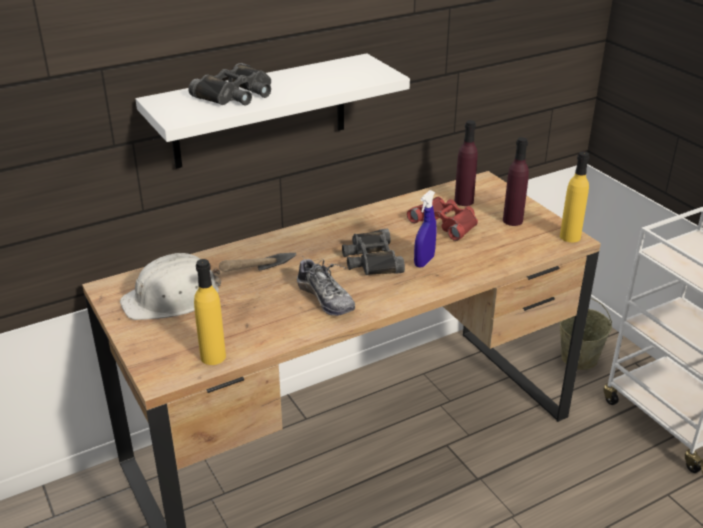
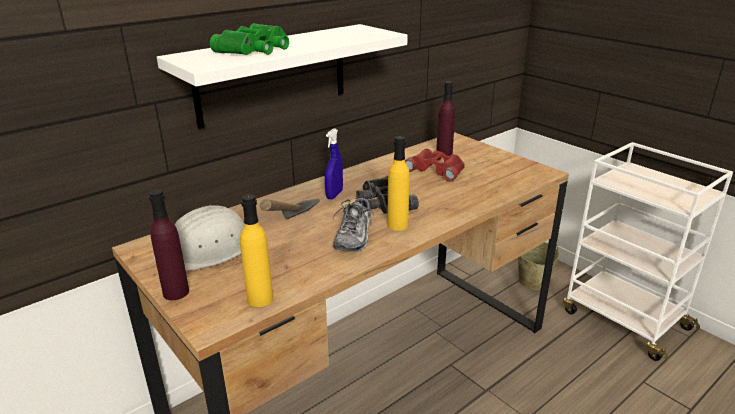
camera: 10 degrees left, 5 degrees down
black binoculars [188,63,271,106] -> green binoculars [210,23,289,55]
shoe [297,257,355,316] -> shoe turned 60 degrees clockwise [333,196,374,252]
blue spray bottle [414,190,437,268] -> blue spray bottle moved to [325,128,343,199]
purple bottle [503,137,529,226] -> purple bottle moved to [149,189,189,300]
yellow bottle [560,151,590,242] -> yellow bottle moved to [387,136,410,231]

